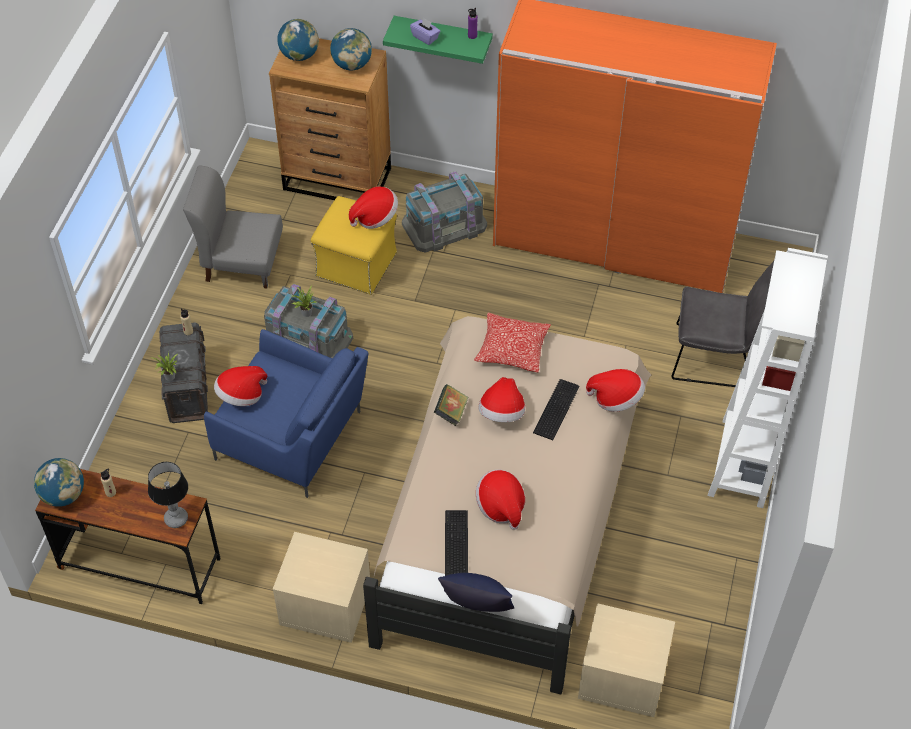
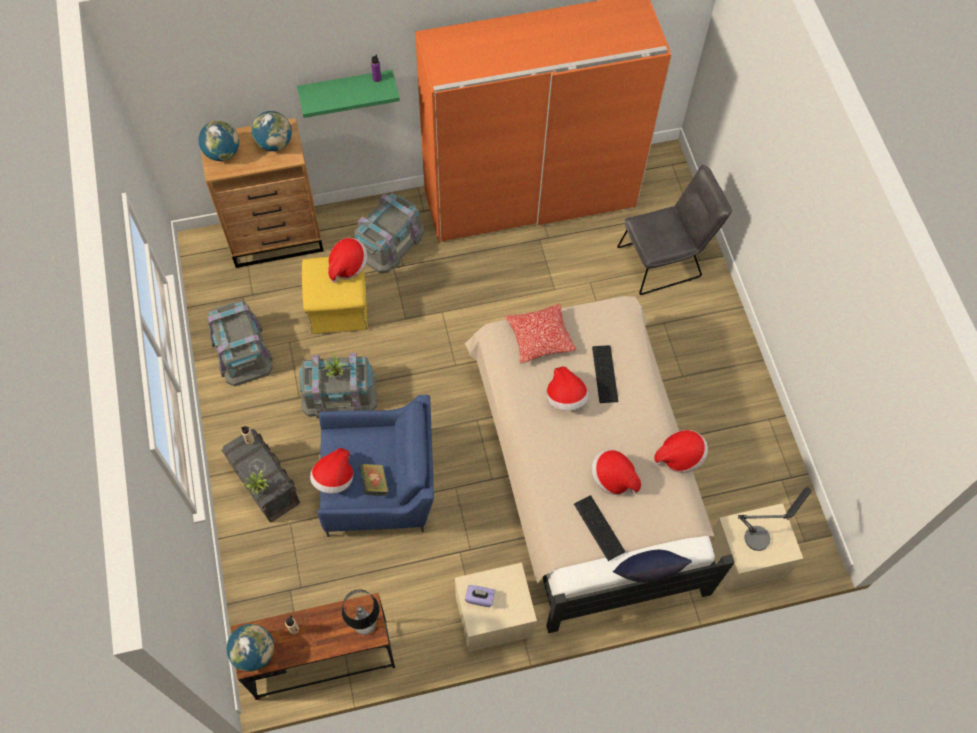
camera: 30 degrees left, 10 degrees up
grey chair [183,166,283,289] -> grey storage box [207,300,273,386]
purple tissue box [410,18,440,45] -> purple tissue box moved to [465,585,495,607]
book [434,384,468,426] -> book moved to [359,464,389,496]
hat [586,369,645,412] -> hat moved to [654,430,708,473]
white bookcase [708,248,828,508] -> none
none -> table lamp [738,487,811,551]

